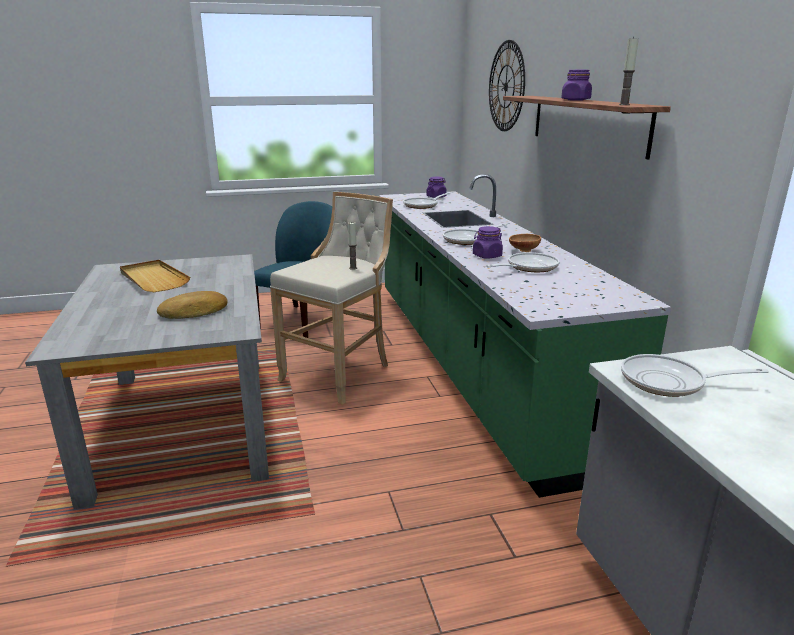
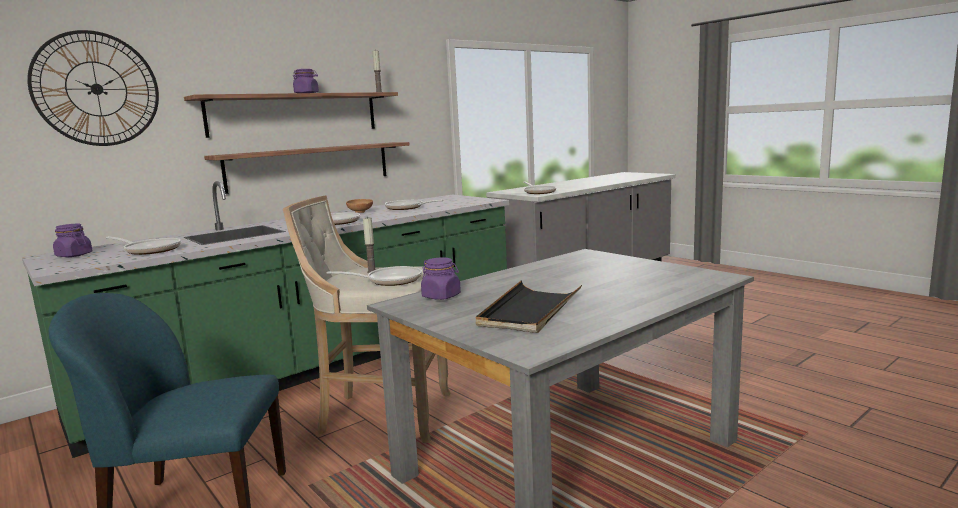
camera: 115 degrees left, 10 degrees down
beige tray [120,260,190,292] -> black tray [476,281,582,333]
bread [157,291,228,319] -> none
purple jar [473,226,503,259] -> purple jar moved to [421,257,461,300]
none -> shelf [204,142,410,194]
none -> frying pan [327,266,422,286]

